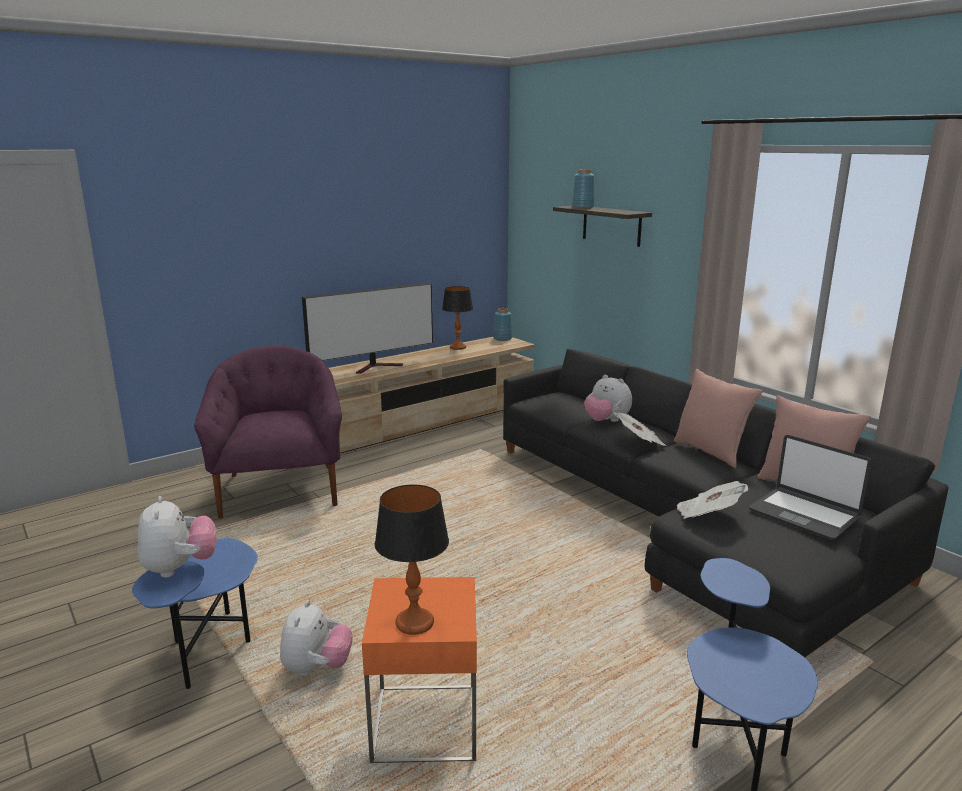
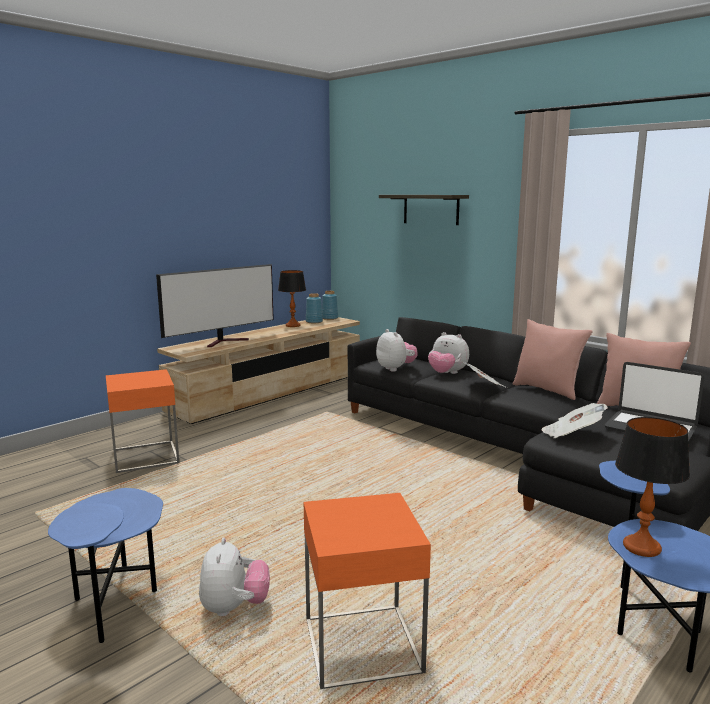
camera: 10 degrees left, 5 degrees down
plush toy [138,496,216,578] -> plush toy moved to [376,329,418,372]
purple armchair [194,346,342,519] -> orange side table [106,369,179,473]
table lamp [375,484,449,635] -> table lamp moved to [615,417,690,557]
blue vase [572,169,594,208] -> blue vase moved to [306,293,323,323]

